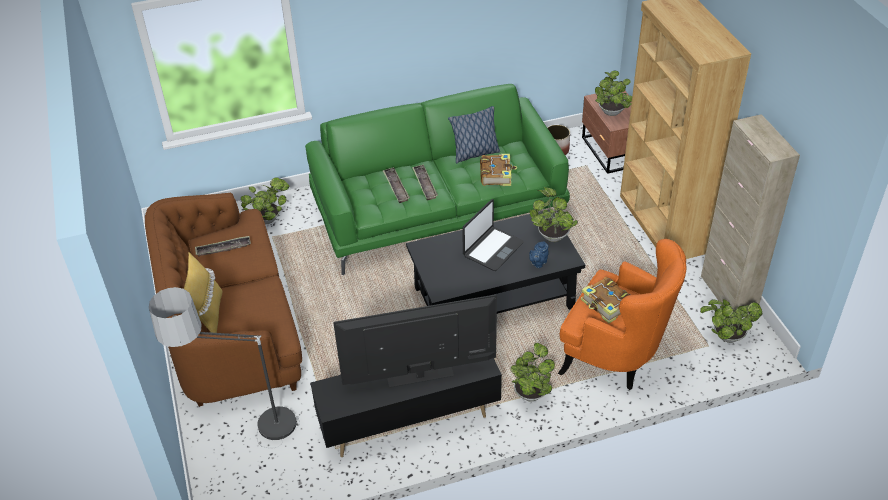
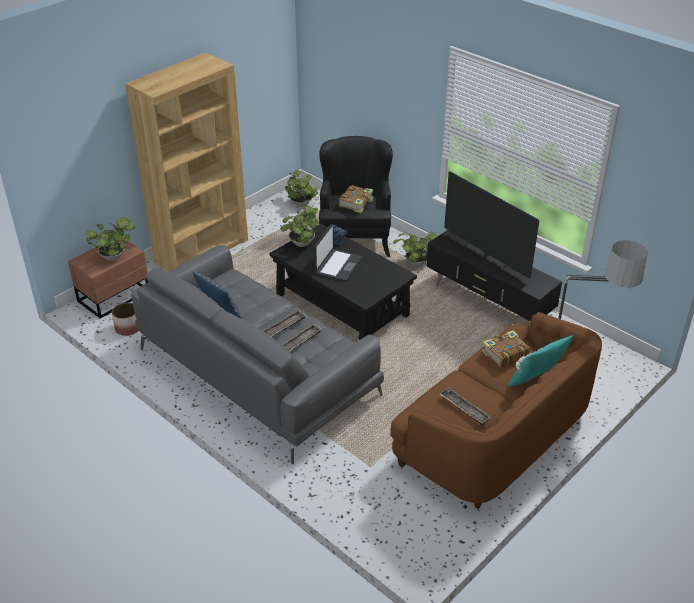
camera: 120 degrees left, 5 degrees down
yellow pillow [184,252,223,333] -> turquoise pillow [508,335,574,387]
potted plant [241,178,289,224] -> none
green sofa [305,84,570,275] -> grey sofa [131,245,384,464]
laptop [462,199,524,271] -> laptop turned 105 degrees clockwise [314,224,362,281]
book [480,154,517,186] -> book moved to [482,330,530,367]
orange armchair [558,239,686,390] -> black armchair [319,136,393,257]
beige cabinet [701,114,800,314] -> none

